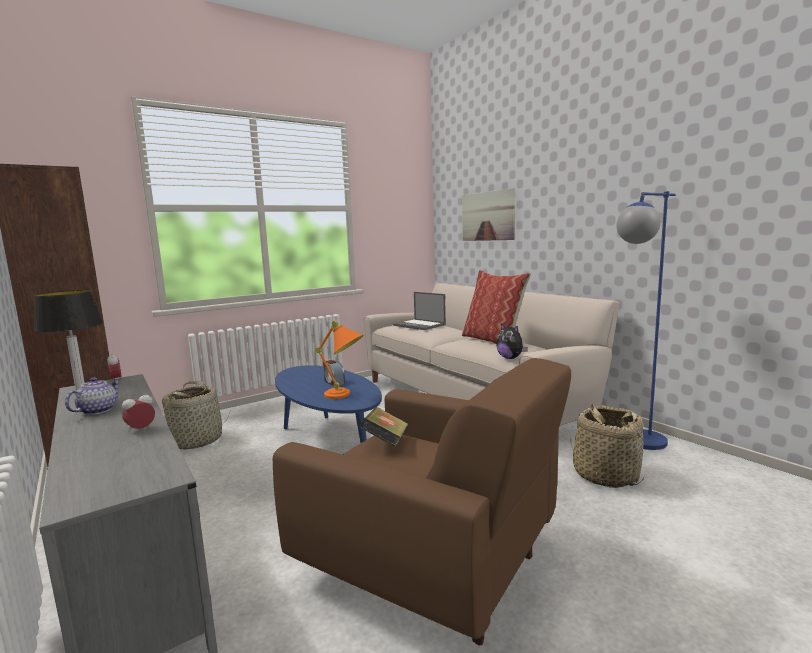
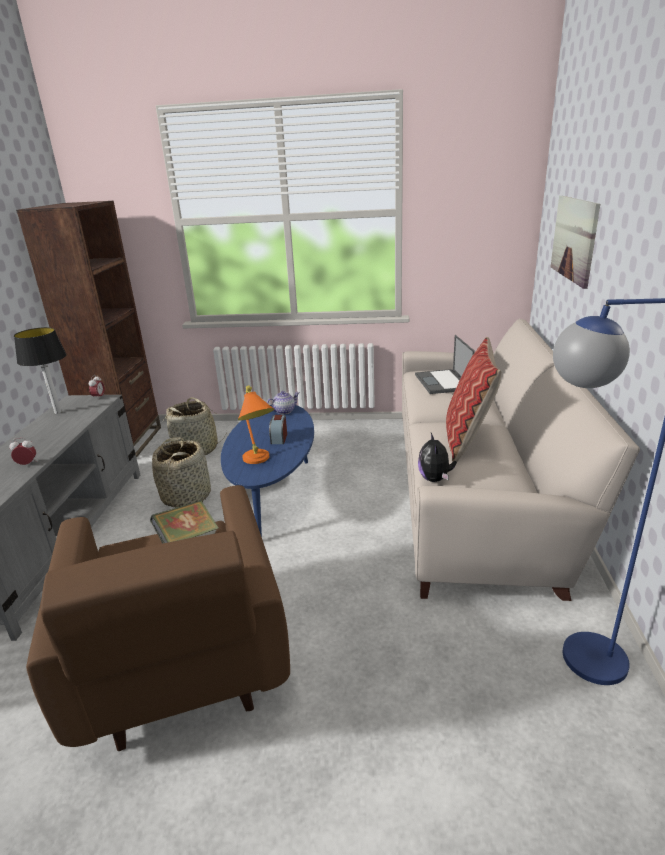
camera: 40 degrees right, 15 degrees up
teapot [65,377,121,415] -> teapot moved to [266,391,300,415]
basket [570,404,644,488] -> basket moved to [152,437,211,508]

